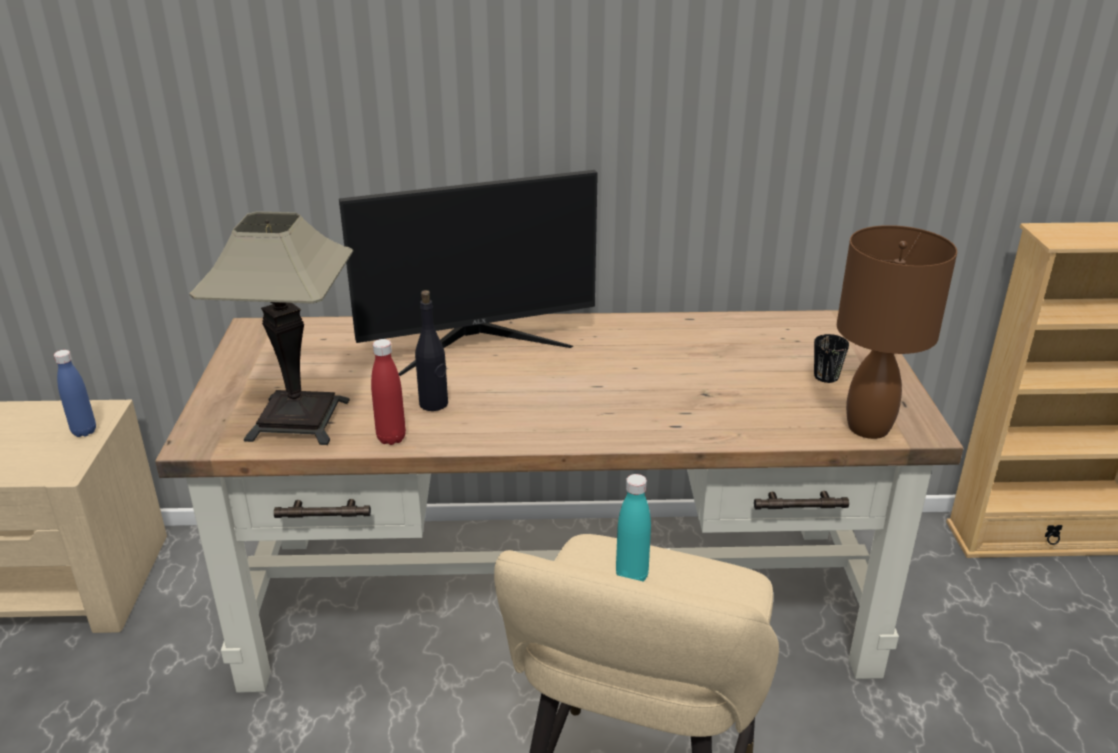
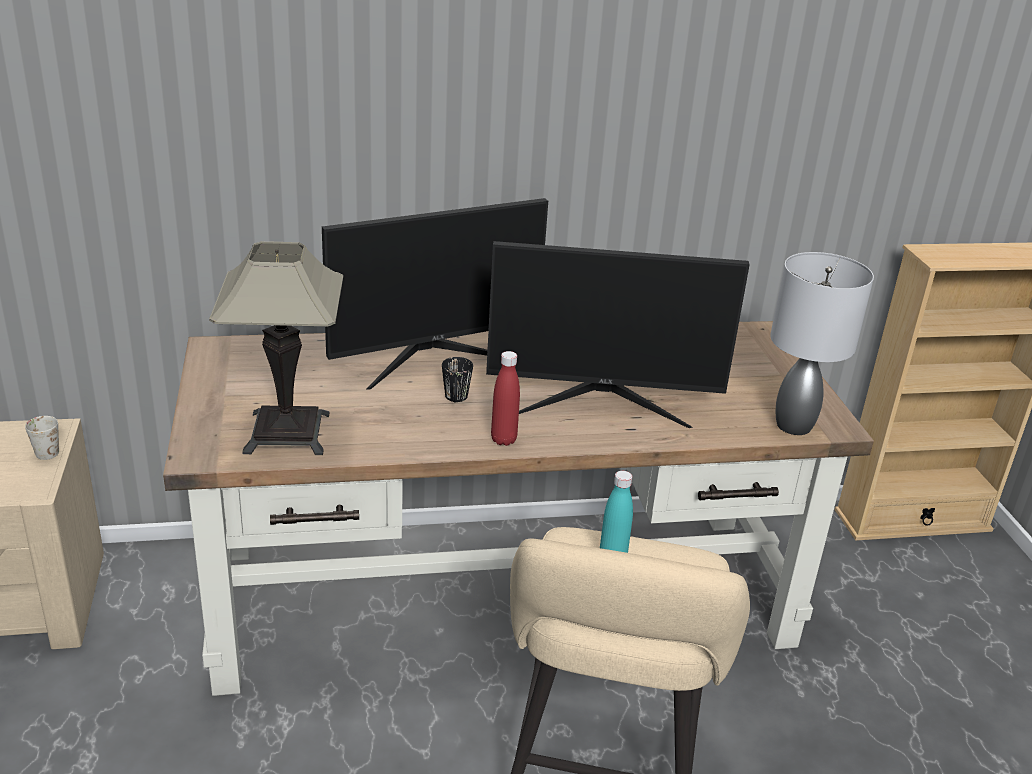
camera: 10 degrees left, 0 degrees up
blue bottle [54,350,96,437] -> white mug [25,416,59,460]
red bottle [371,339,406,445] -> red bottle moved to [491,351,520,446]
black bottle [415,290,448,411] -> none
black mug [814,334,849,383] -> black mug moved to [442,357,473,403]
brown table lamp [837,225,957,439] -> grey table lamp [770,252,874,435]
none -> monitor [486,241,750,428]

